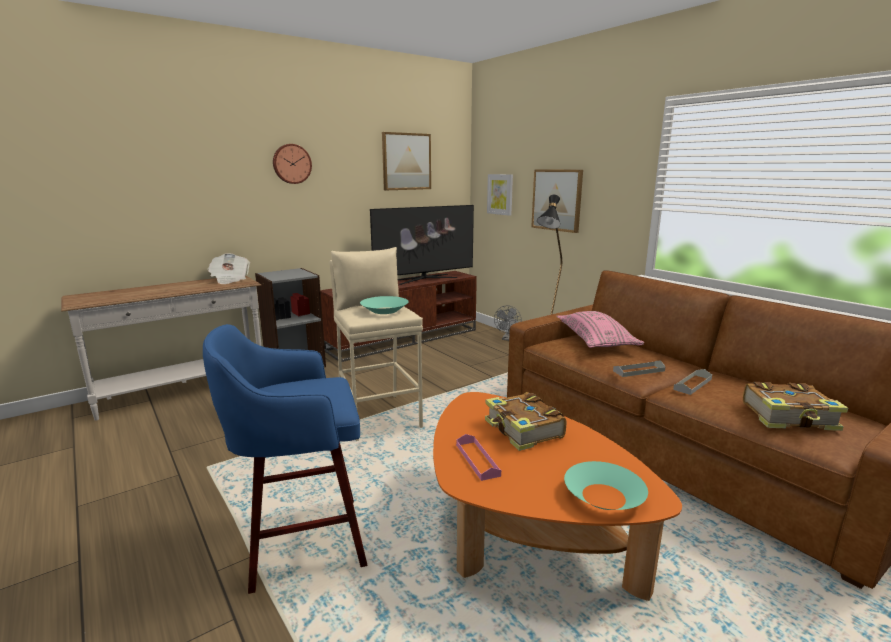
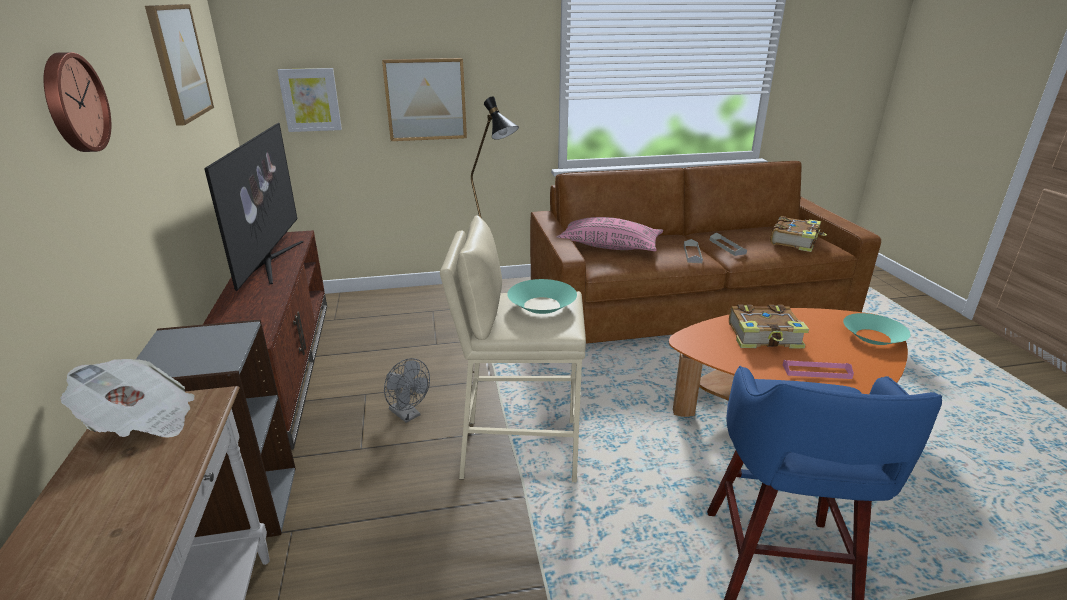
camera: 65 degrees left, 10 degrees up
grey fan [494,305,521,341] -> grey fan moved to [384,358,430,423]

